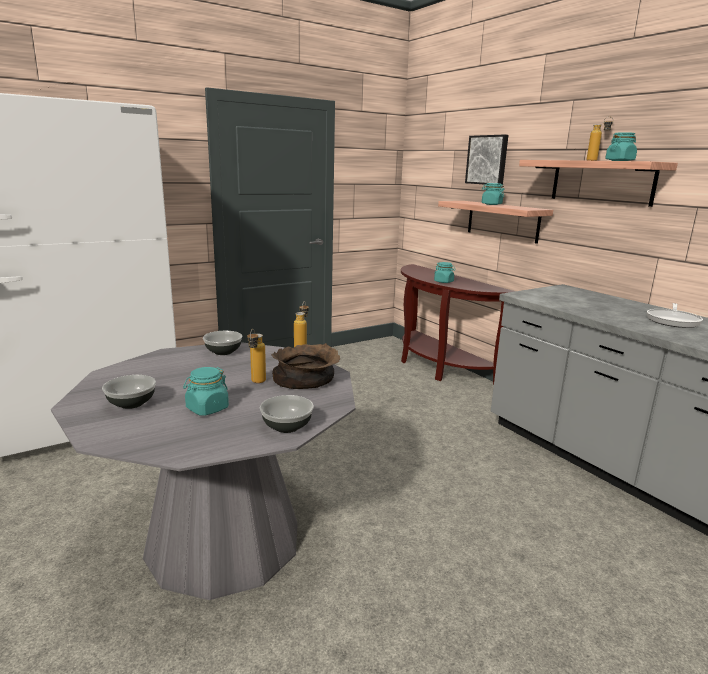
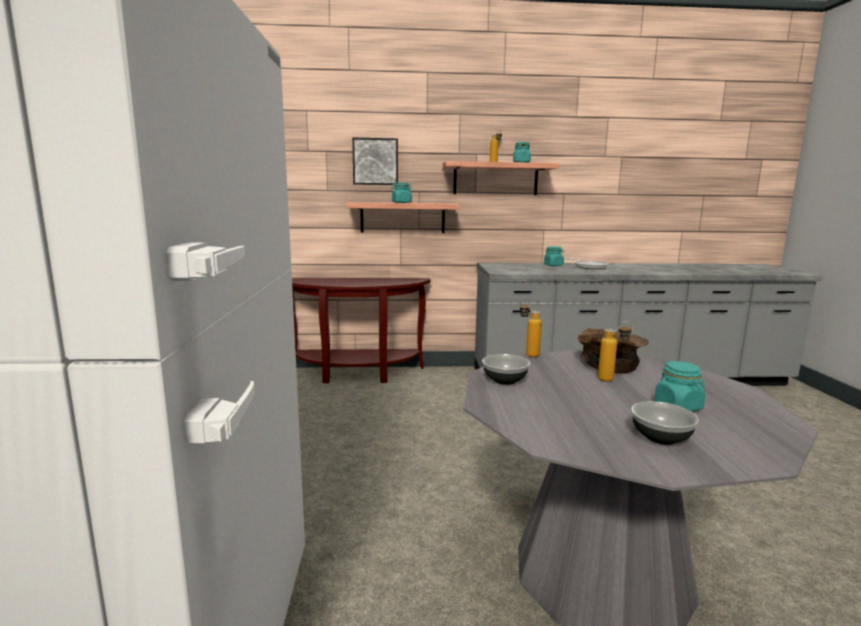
camera: 60 degrees left, 5 degrees down
bowl [260,395,314,433] -> none
turquoise jar [434,262,455,283] -> turquoise jar moved to [544,246,564,266]

